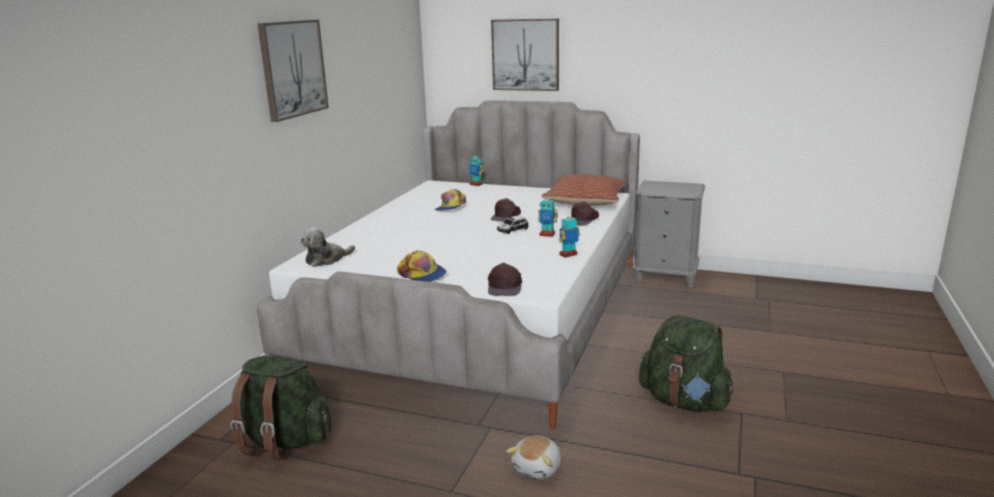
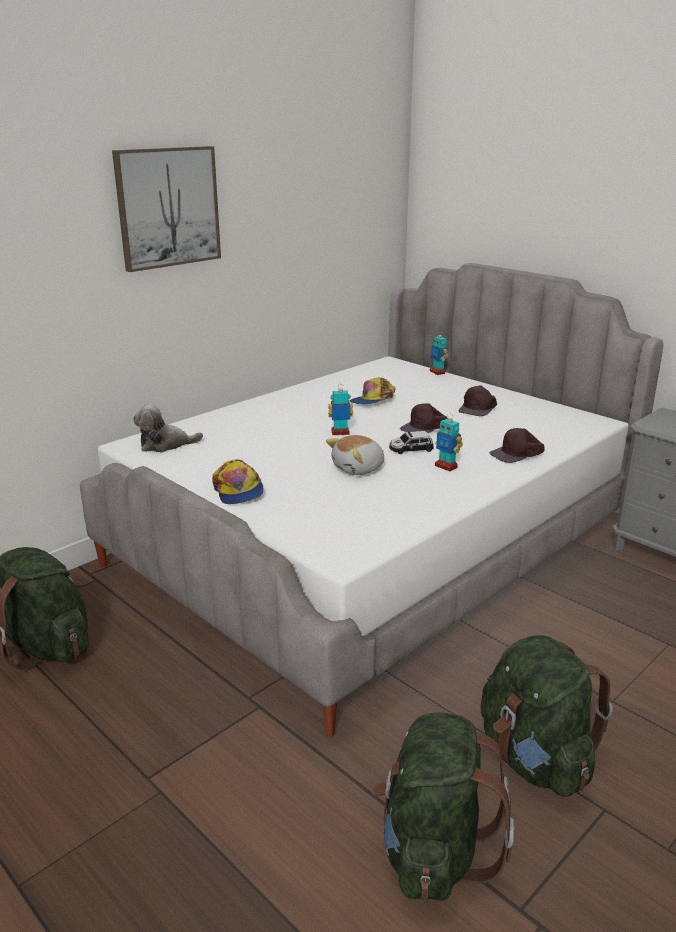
camera: 25 degrees right, 5 degrees up
brown cap [488,263,522,296] -> brown cap moved to [459,385,497,416]
picture [491,19,559,91] -> none
plush toy [506,435,561,479] -> plush toy moved to [326,435,384,475]
pillow [542,174,627,206] -> none
toy robot [559,214,580,258] -> toy robot moved to [328,389,353,435]
none -> green backpack [371,713,514,901]

